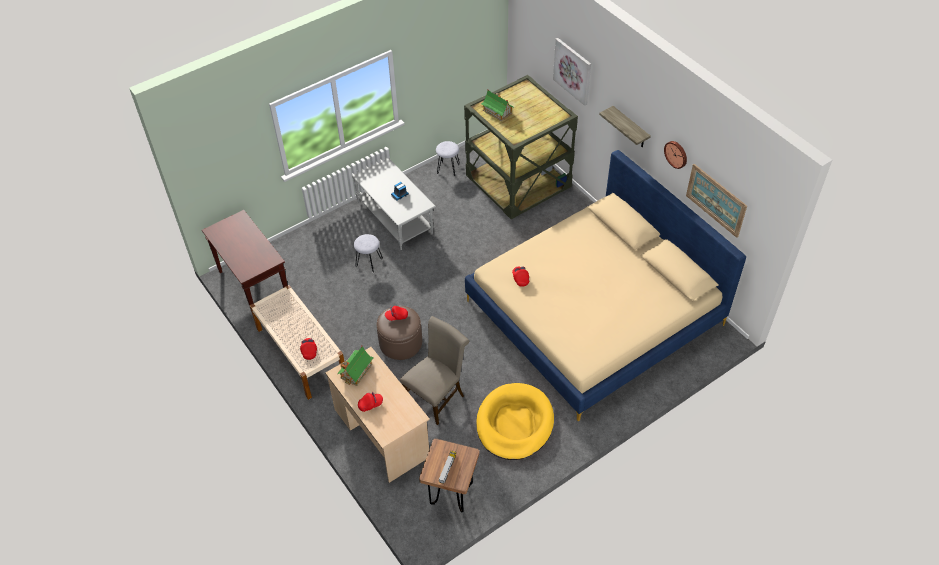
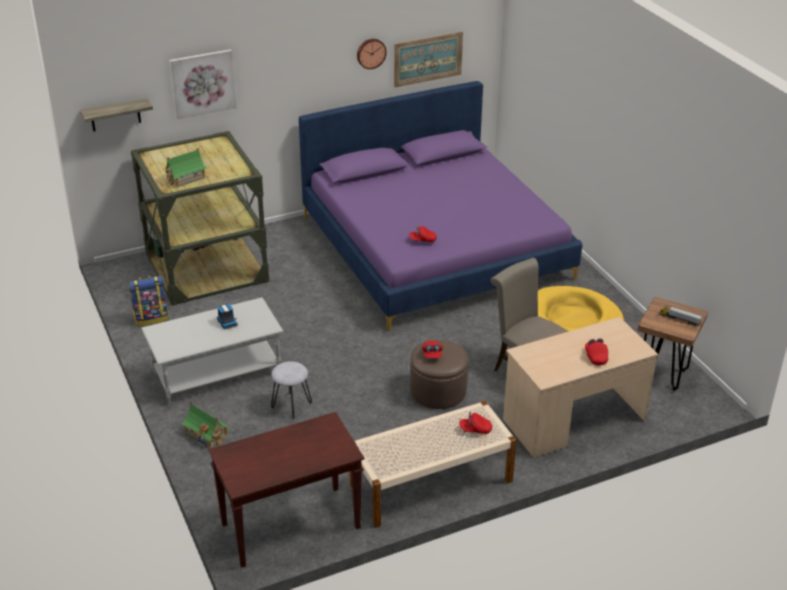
camera: 80 degrees left, 15 degrees down
toy house [337,345,374,386] -> toy house moved to [181,402,230,449]
grey stool [436,141,460,177] -> backpack [129,276,168,327]
beige bed [465,150,746,422] -> purple bed [299,81,583,331]
shelf [599,106,651,147] -> shelf moved to [80,98,153,132]

